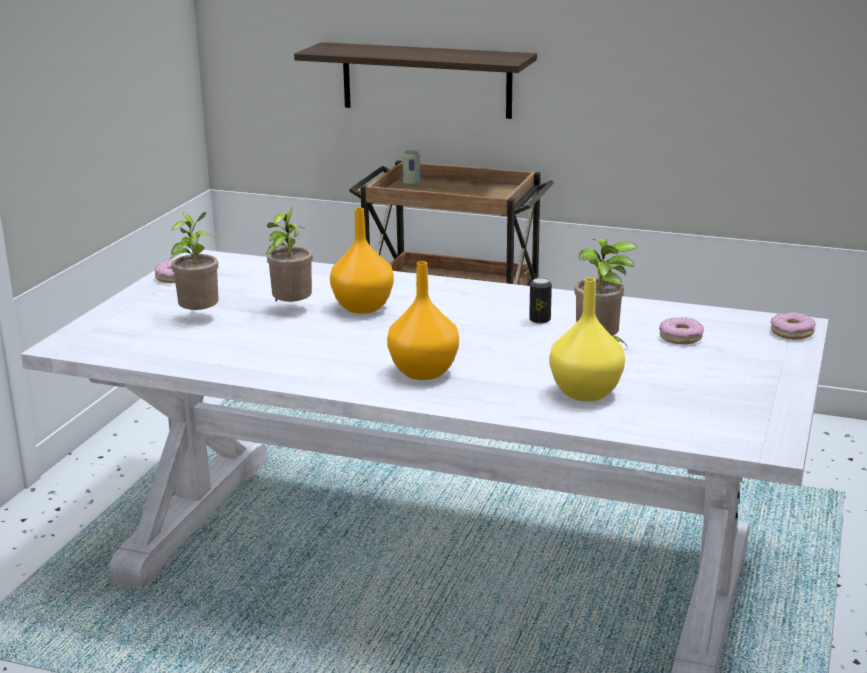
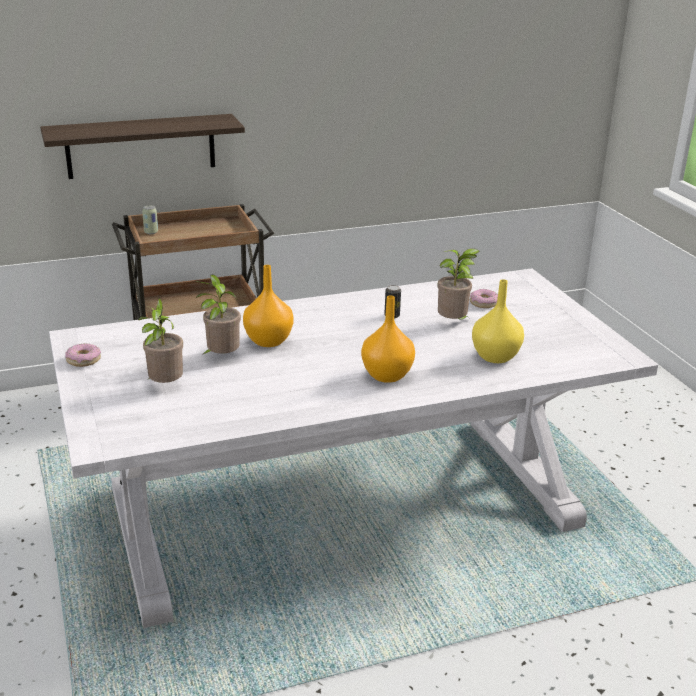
camera: 40 degrees left, 5 degrees up
donut [770,312,816,339] -> none

